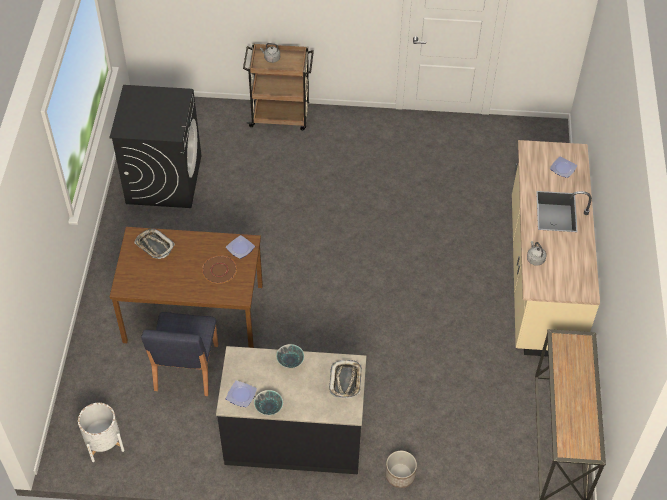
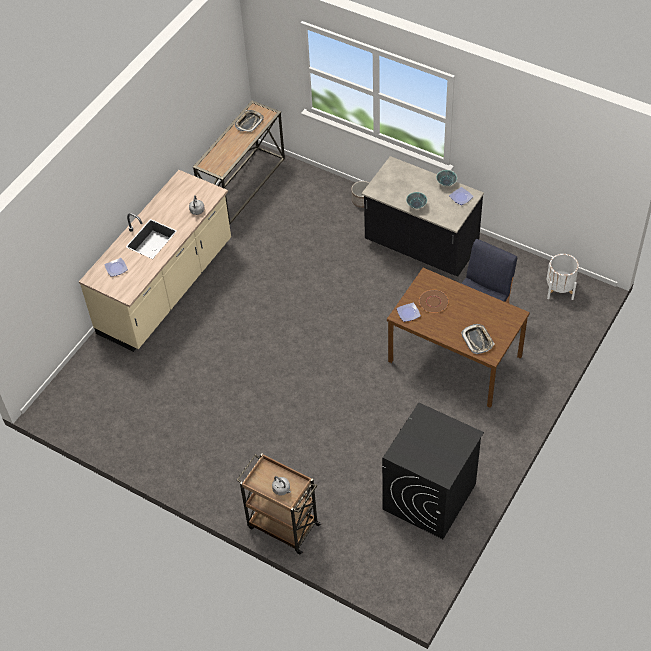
camera: 150 degrees left, 0 degrees up
tray [329,360,362,398] -> tray moved to [235,110,264,132]

